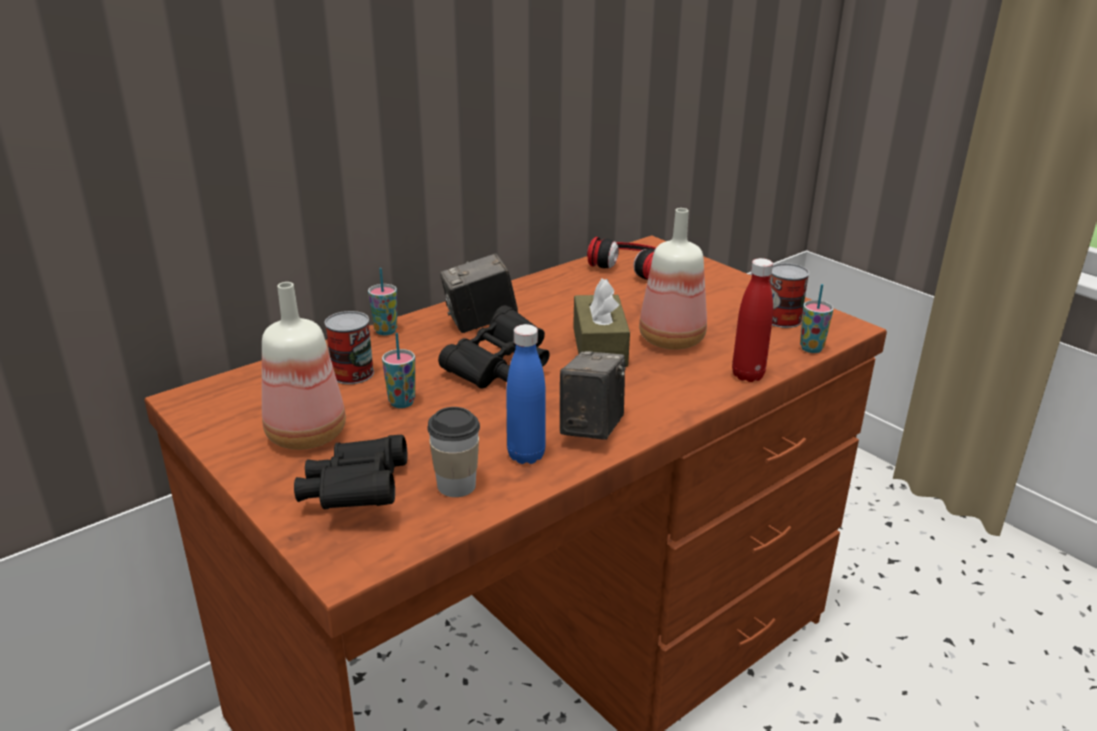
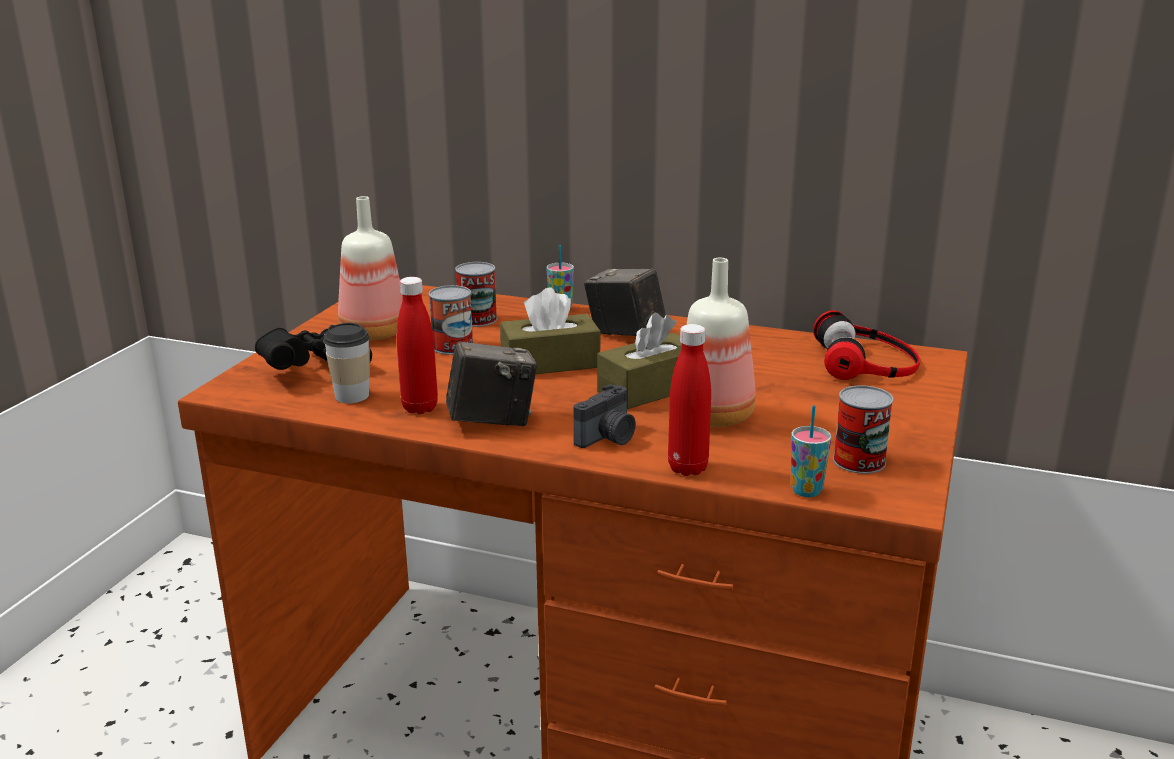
camera: 60 degrees right, 5 degrees down
cup [382,333,415,408] -> can [429,285,473,355]
black binoculars [438,305,550,389] -> brown tissue box [500,288,600,374]
blue bottle [506,324,546,464] -> red bottle [397,277,438,414]
none -> camera [573,384,636,448]

